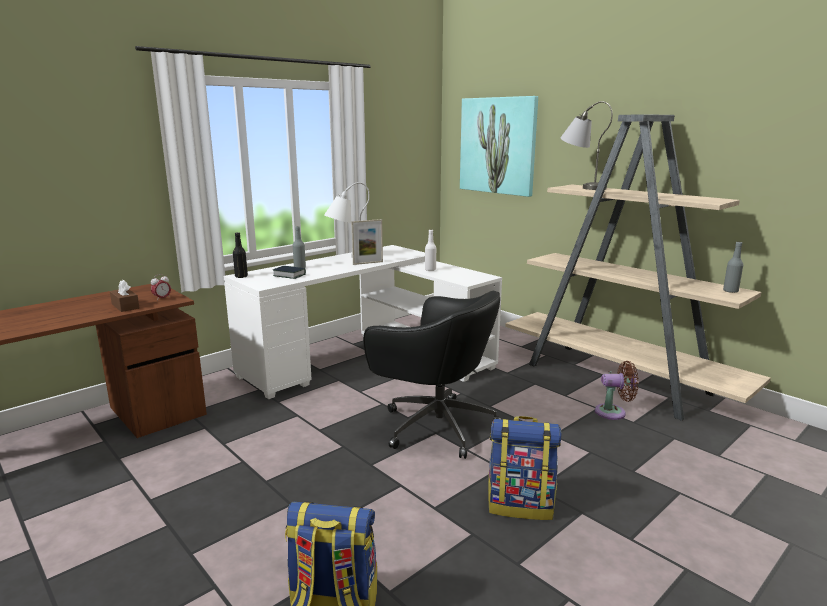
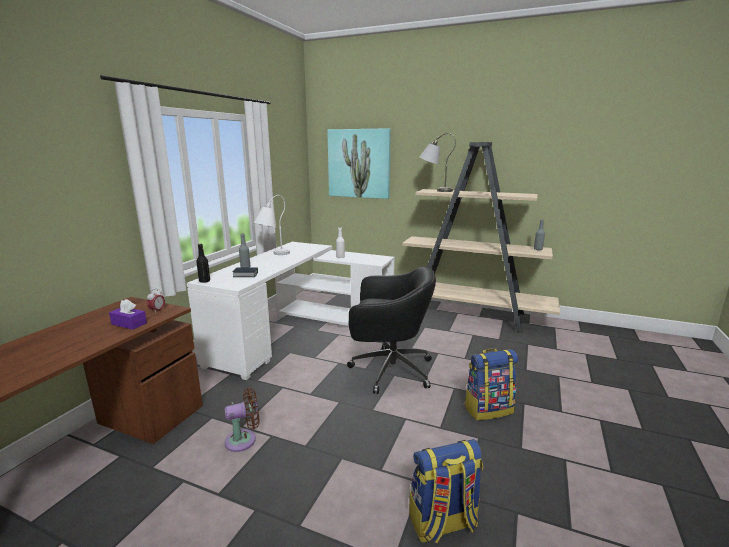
camera: 25 degrees left, 0 degrees up
brown tissue box [110,280,140,312] -> purple tissue box [109,299,147,330]
picture frame [351,219,383,265] -> none
brown fan [595,361,639,420] -> brown fan moved to [225,388,259,452]

